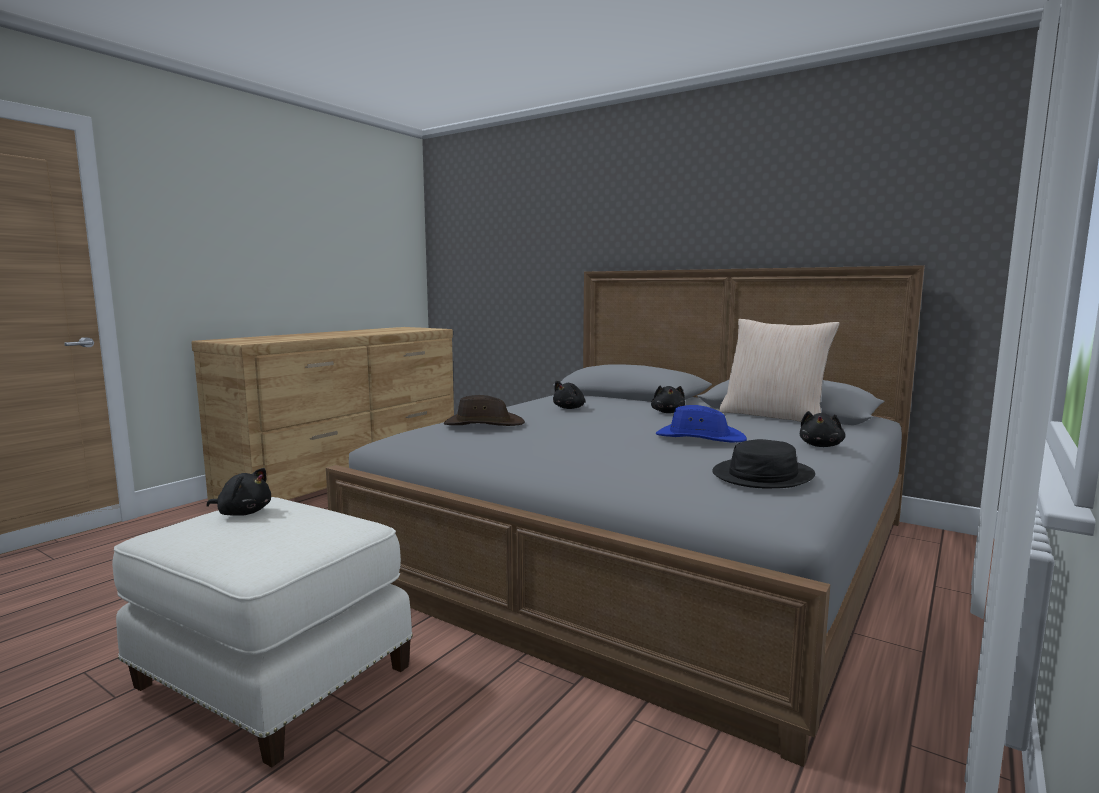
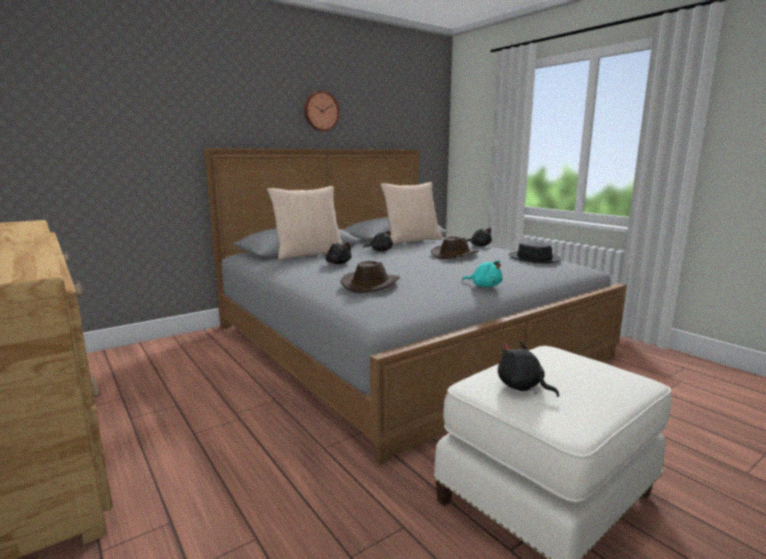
camera: 70 degrees left, 5 degrees up
black plush toy [207,468,271,516] -> black plush toy turned 75 degrees counterclockwise [498,341,559,397]
blue hat [656,405,747,442] -> brown hat [431,236,479,259]
none -> beige pillow [267,186,343,260]
none -> wall clock [304,91,339,131]
none -> turquoise plush toy [462,260,503,287]

